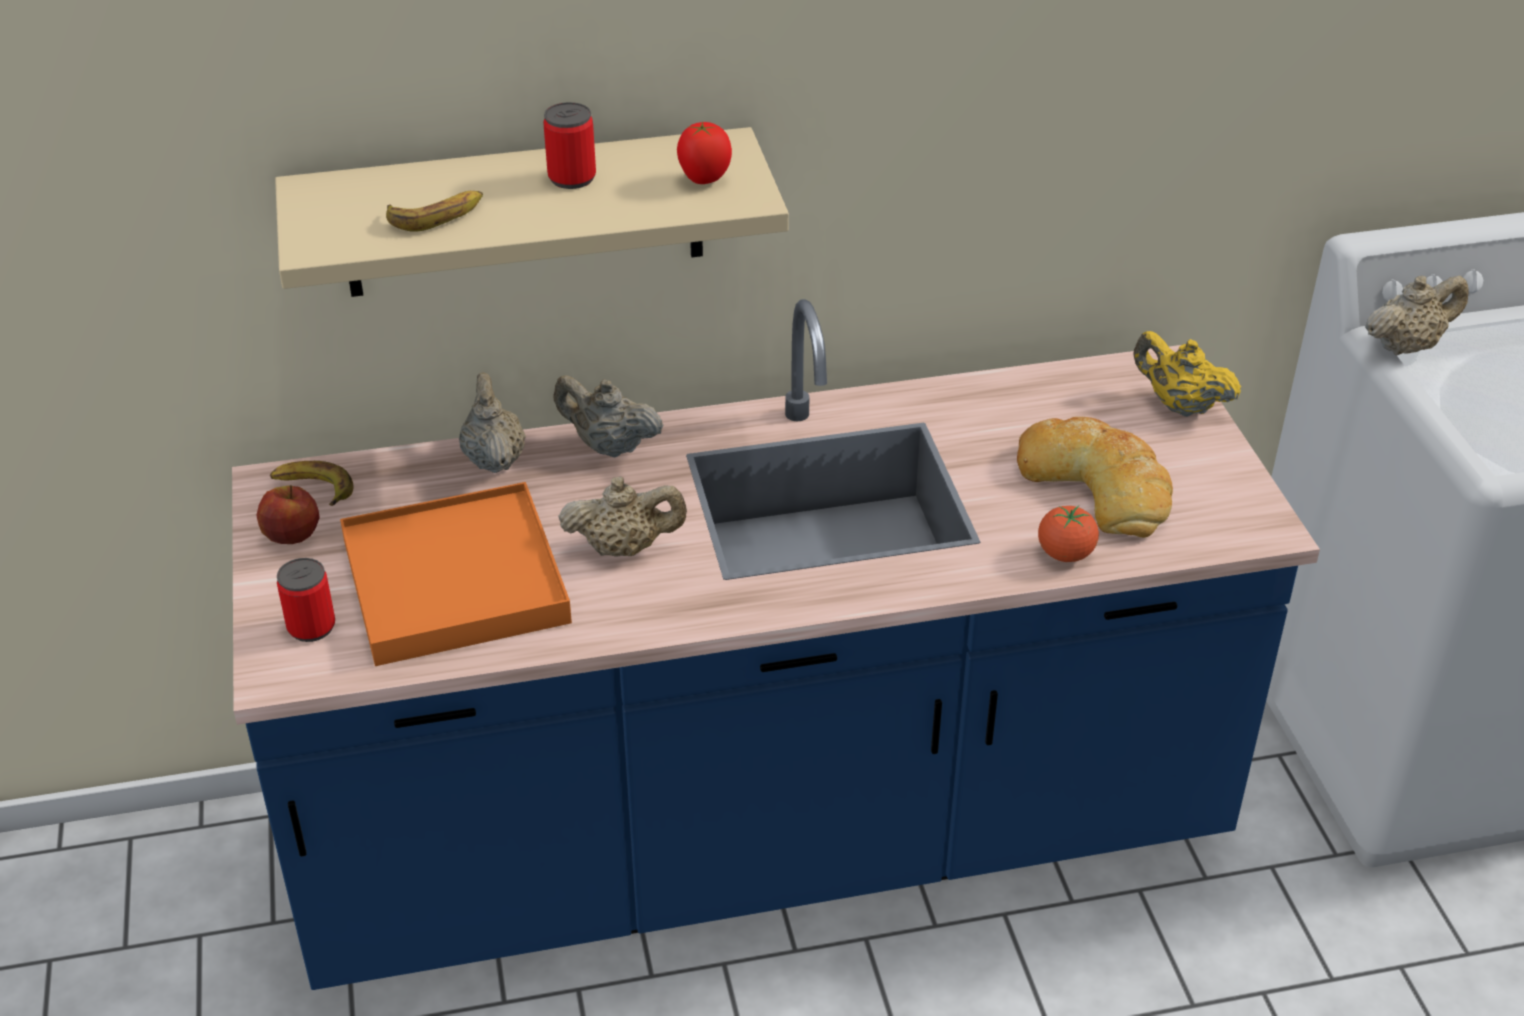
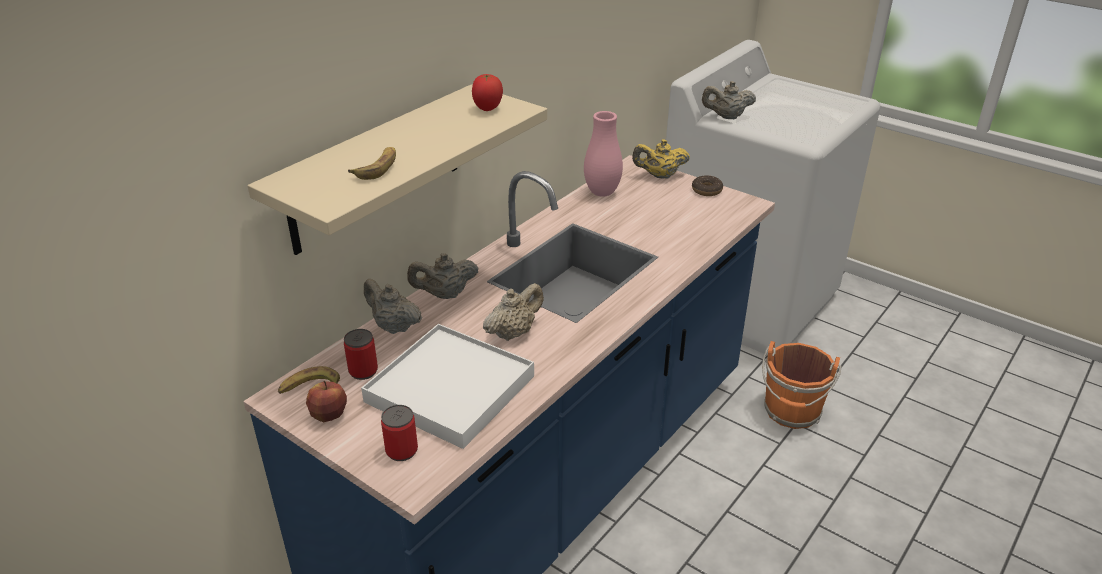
camera: 40 degrees left, 5 degrees down
orange tray [340,482,572,666] -> white tray [361,324,534,449]
can [543,102,596,189] -> can moved to [344,329,378,380]
bread [1017,417,1173,538] -> none
tomato [1038,505,1099,562] -> none
beige teapot [1365,275,1468,356] -> beige teapot turned 120 degrees counterclockwise [702,81,756,119]
none -> pink vase [584,111,623,197]
none -> donut [692,175,723,196]
none -> orange bucket [762,341,841,429]

